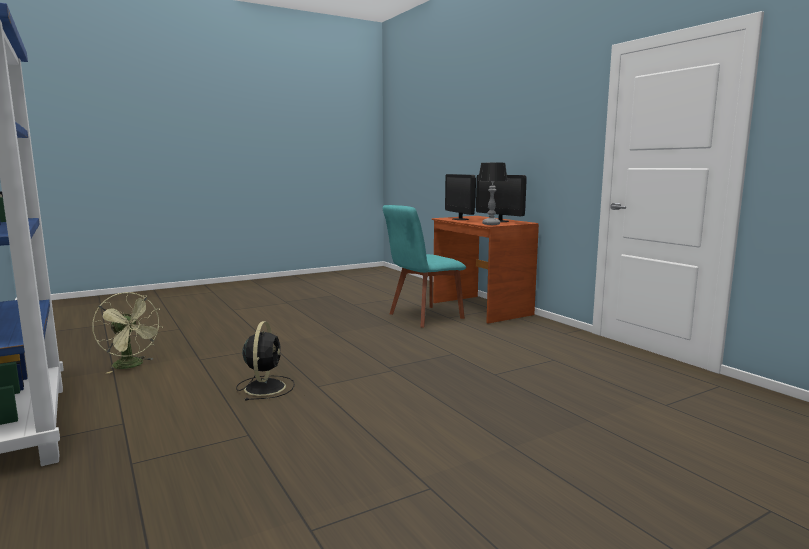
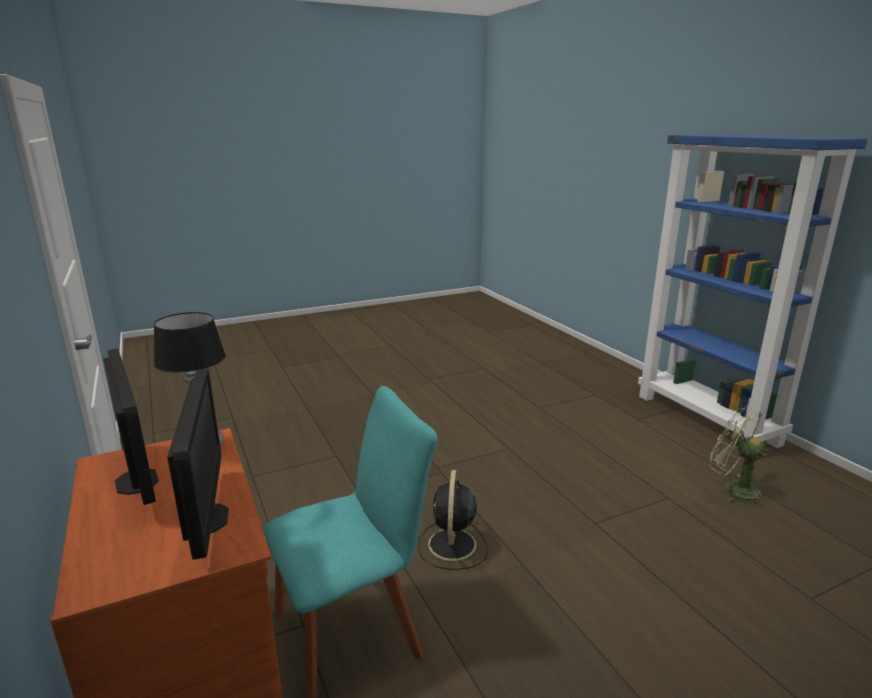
camera: 175 degrees left, 10 degrees up
black fan [236,321,295,401] -> black fan moved to [418,470,487,570]

